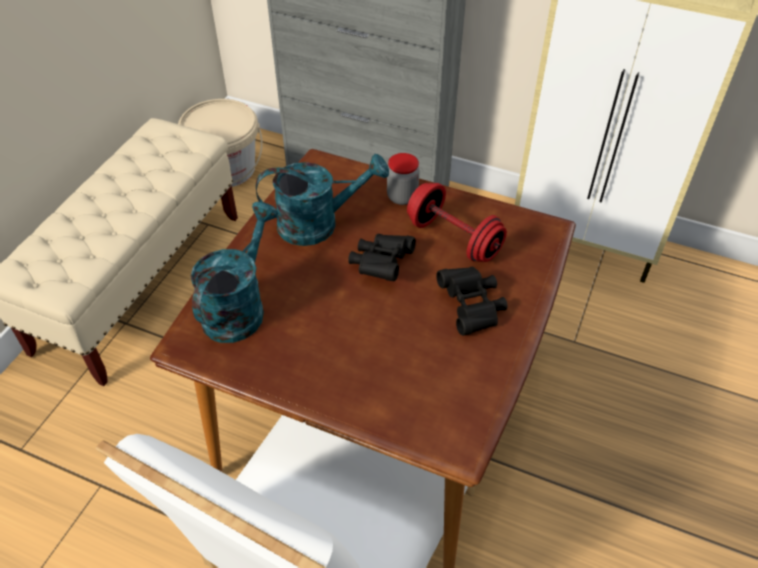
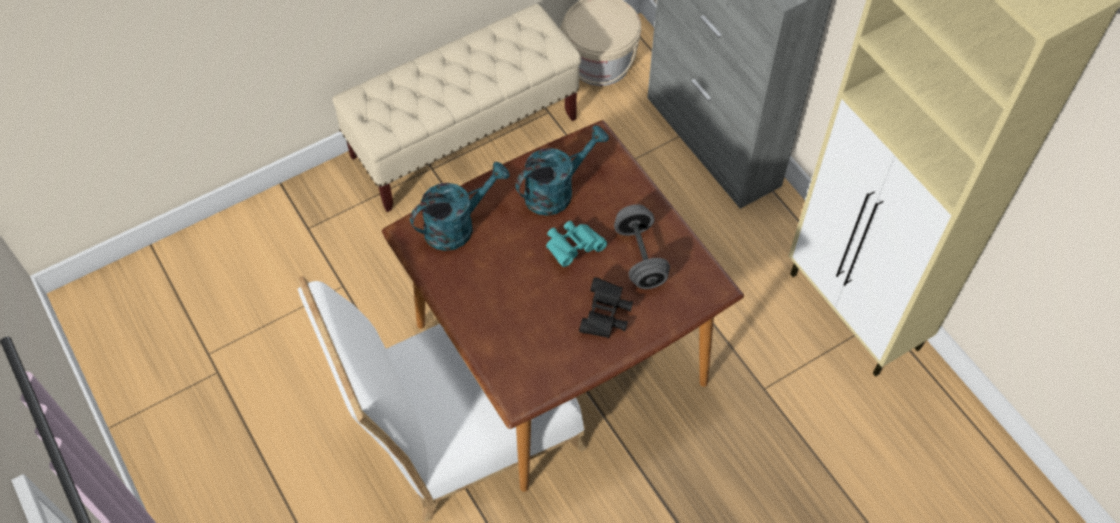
camera: 35 degrees right, 10 degrees up
turquoise watering can [256,154,389,246] -> turquoise watering can turned 60 degrees counterclockwise [515,125,609,216]
black binoculars [348,234,416,281] -> turquoise binoculars [546,221,607,267]
jar [387,153,420,205] -> none
red dumbbell [407,183,507,262] -> grey dumbbell [614,204,670,289]

